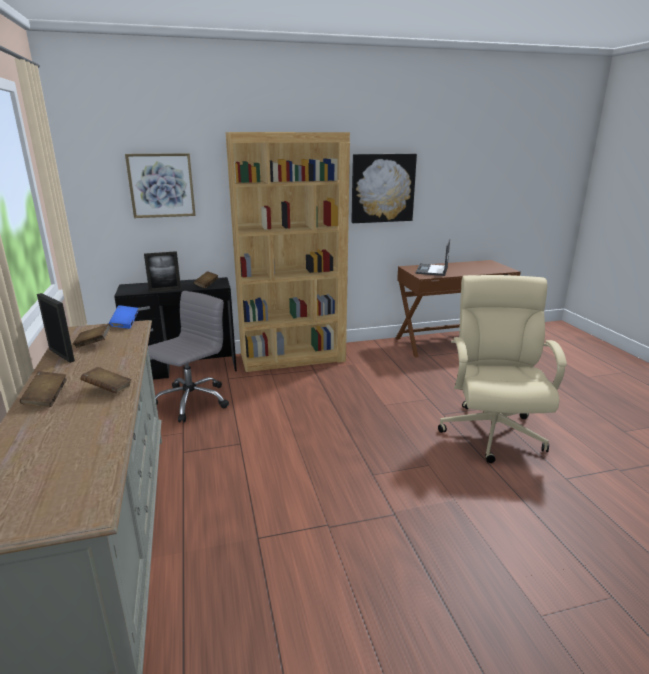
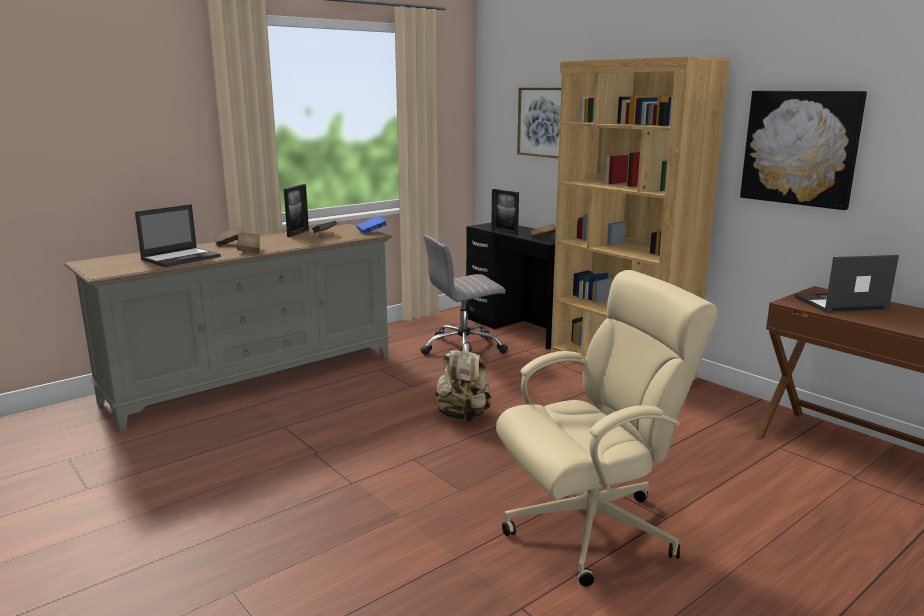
camera: 65 degrees right, 5 degrees down
grey office chair [148,291,229,422] -> grey office chair turned 150 degrees clockwise [420,234,508,355]
none -> laptop [135,204,221,267]
none -> beige backpack [434,342,491,422]

